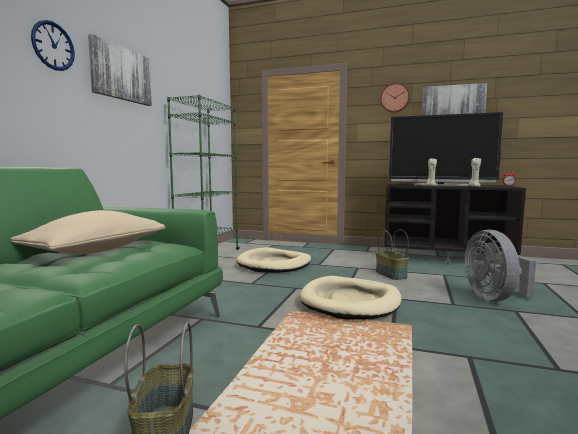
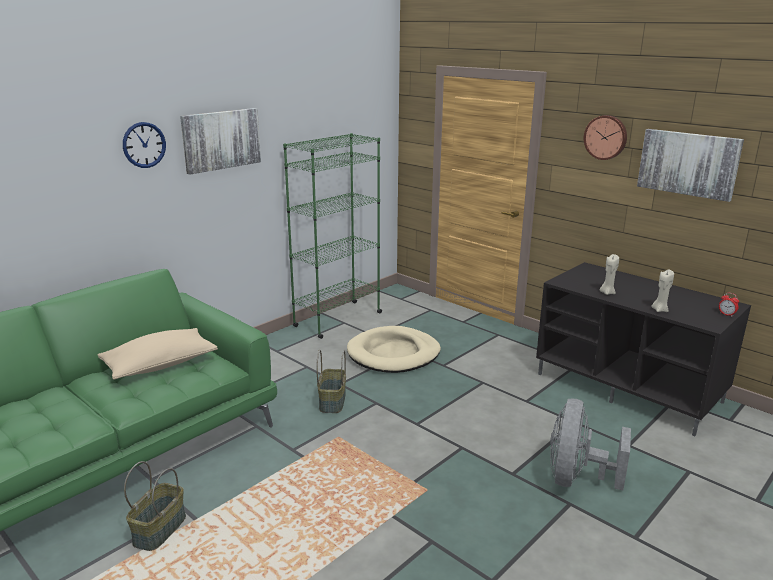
camera: 25 degrees right, 15 degrees up
beige dog bed [300,276,402,319] -> none
basket [376,229,409,280] -> basket moved to [316,350,346,413]
television [389,112,504,186] -> none

